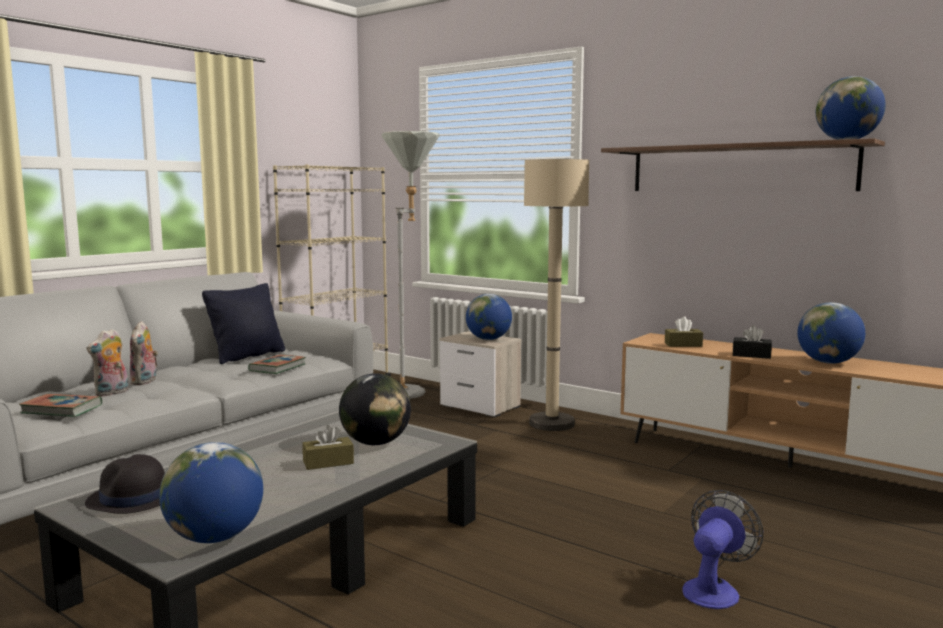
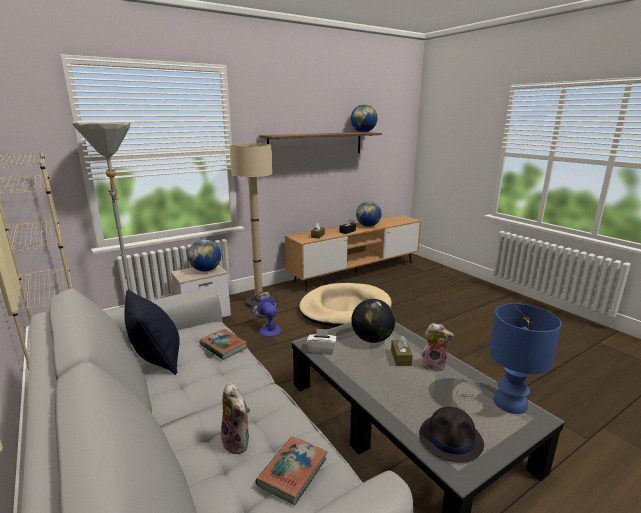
camera: 70 degrees left, 10 degrees up
plush toy [130,321,158,385] -> plush toy moved to [420,323,454,372]
globe [159,442,263,543] -> blue table lamp [489,303,562,414]
fan [682,490,763,609] -> fan moved to [250,291,281,337]
none -> beige dog bed [299,283,392,327]
none -> white tissue box [307,328,337,354]

